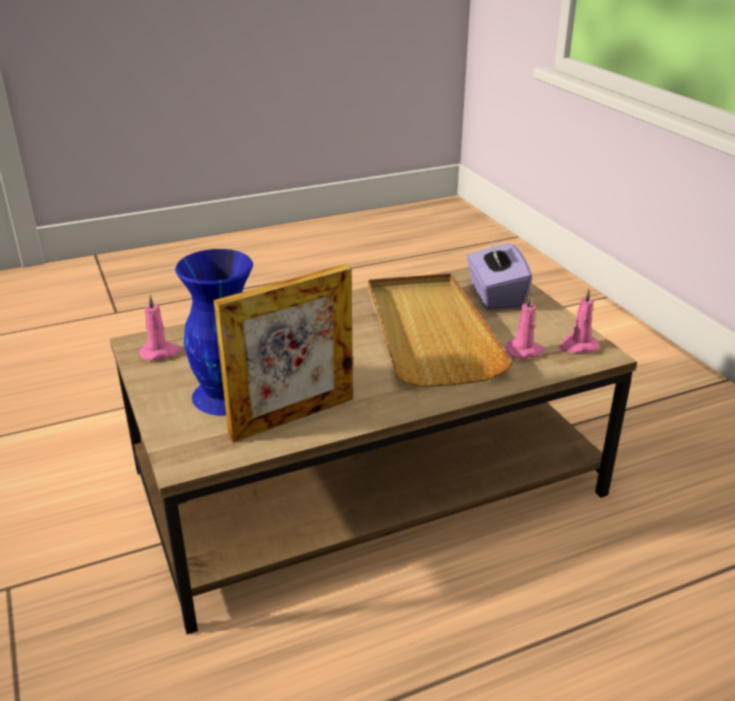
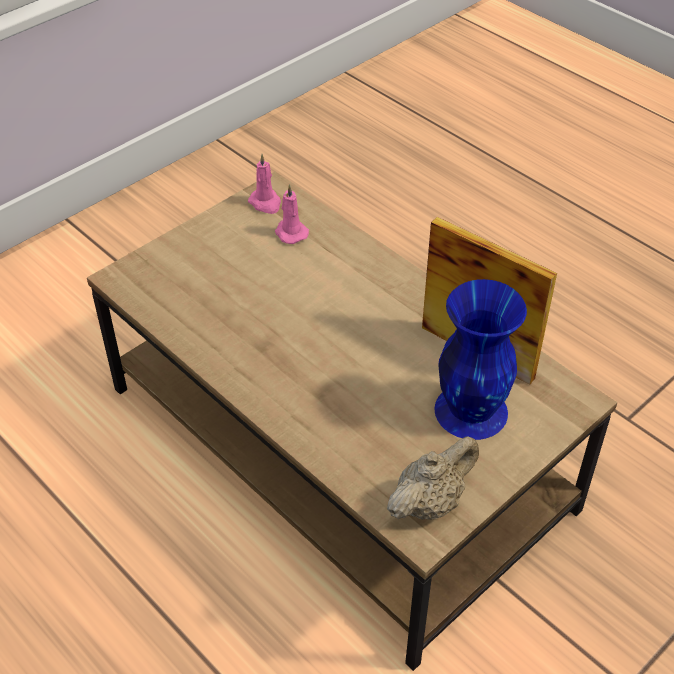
camera: 110 degrees left, 15 degrees up
pink candle [139,295,181,360] -> beige teapot [387,436,479,520]
beige tray [368,273,513,387] -> none
purple tissue box [467,239,532,310] -> none

